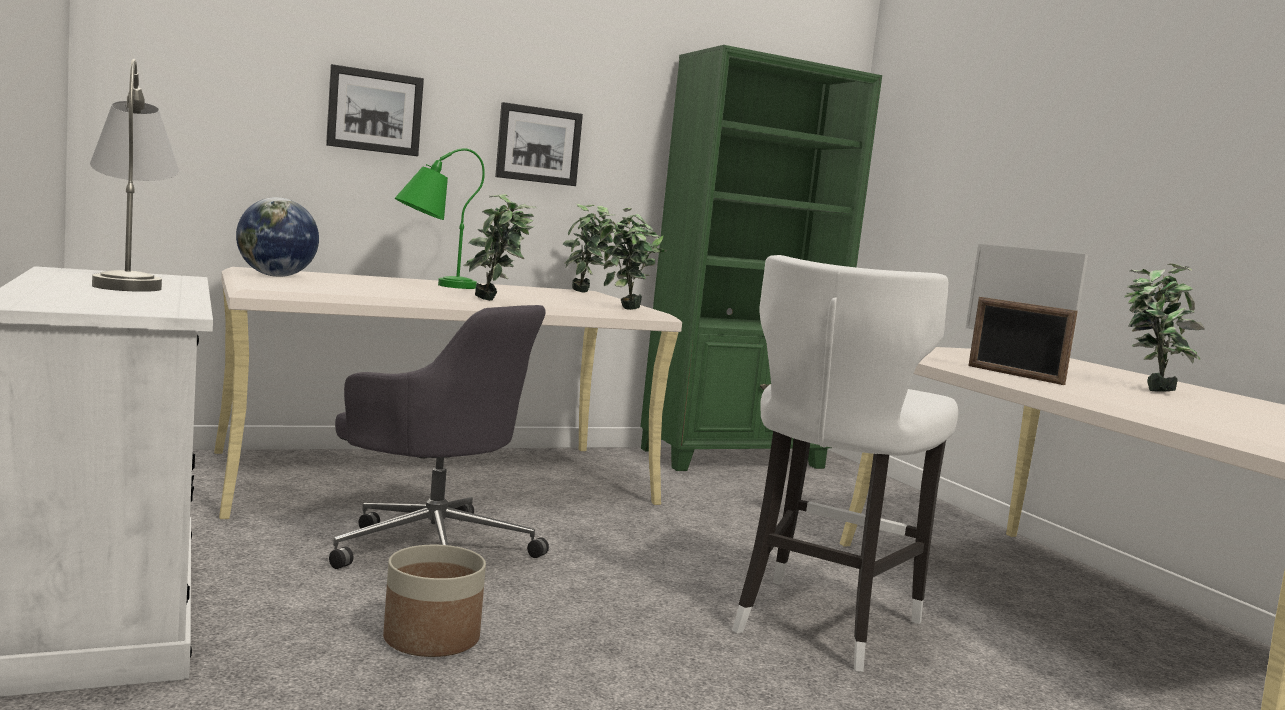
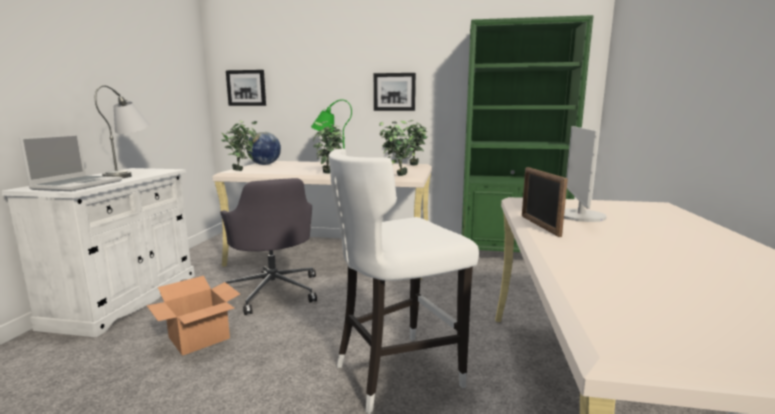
camera: 35 degrees right, 5 degrees up
picture [326,64,424,156] -> picture moved to [226,70,266,106]
planter [383,545,486,657] -> cardboard box [147,276,240,356]
potted plant [1125,263,1205,391] -> potted plant moved to [221,121,257,171]
none -> laptop [19,134,122,191]

